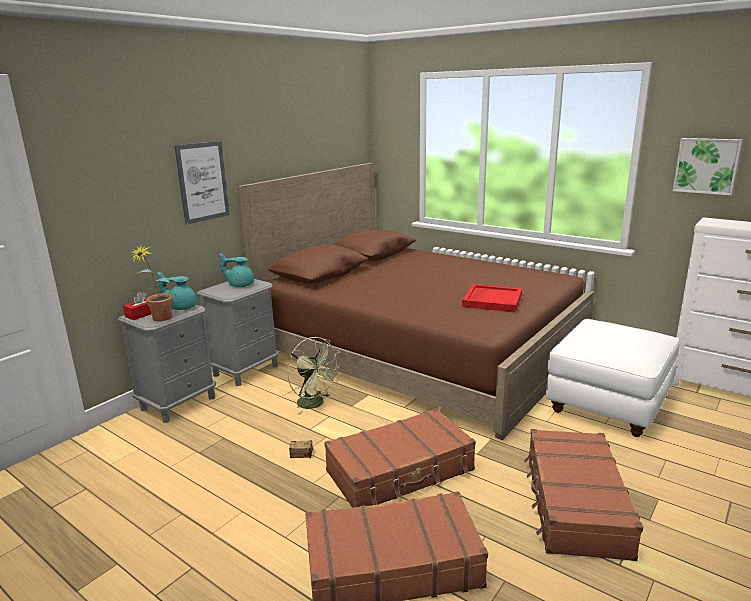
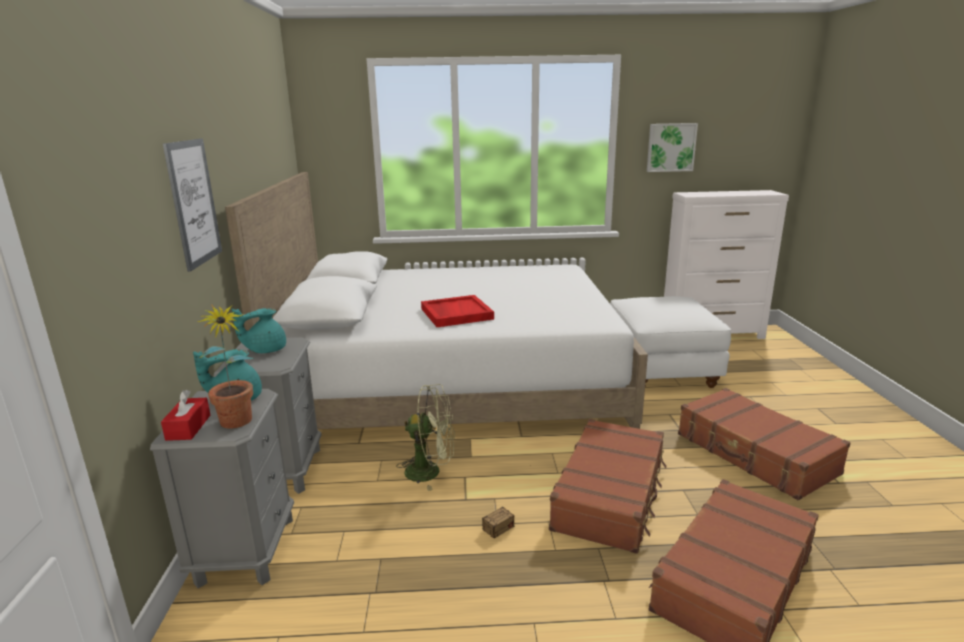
camera: 40 degrees left, 0 degrees up
brown bed [238,163,594,440] -> white bed [225,172,648,429]
red tray [462,284,522,312] -> red tray moved to [421,295,494,327]

